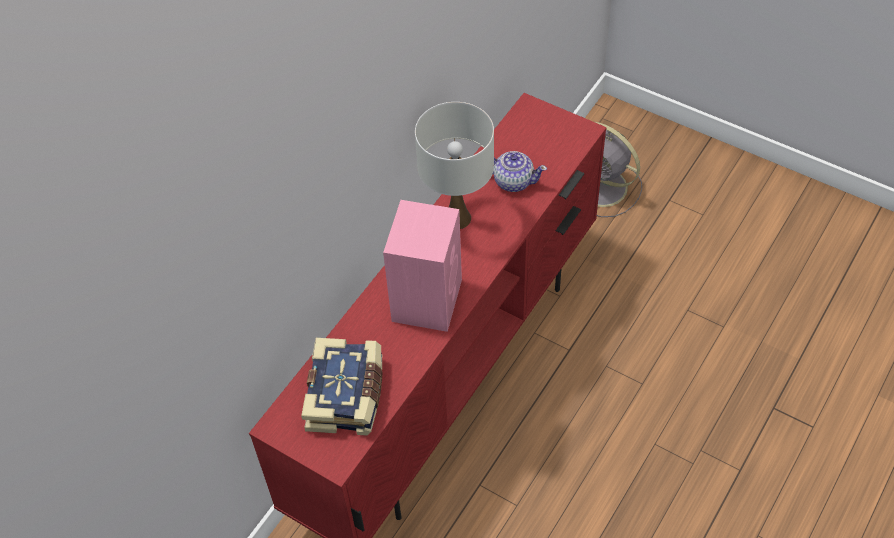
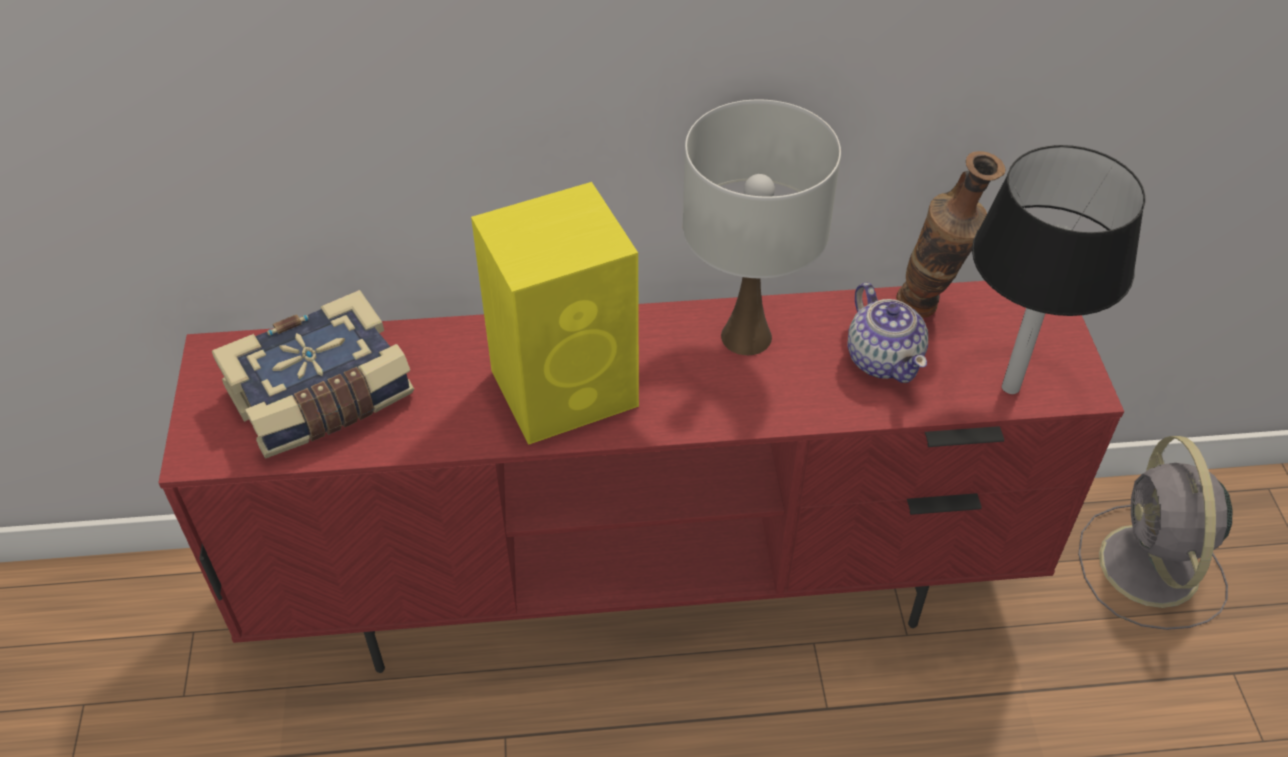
camera: 50 degrees right, 5 degrees down
pink speaker [383,200,462,332] -> yellow speaker [471,182,639,445]
none -> vase [896,151,1005,318]
none -> black table lamp [972,145,1145,394]

